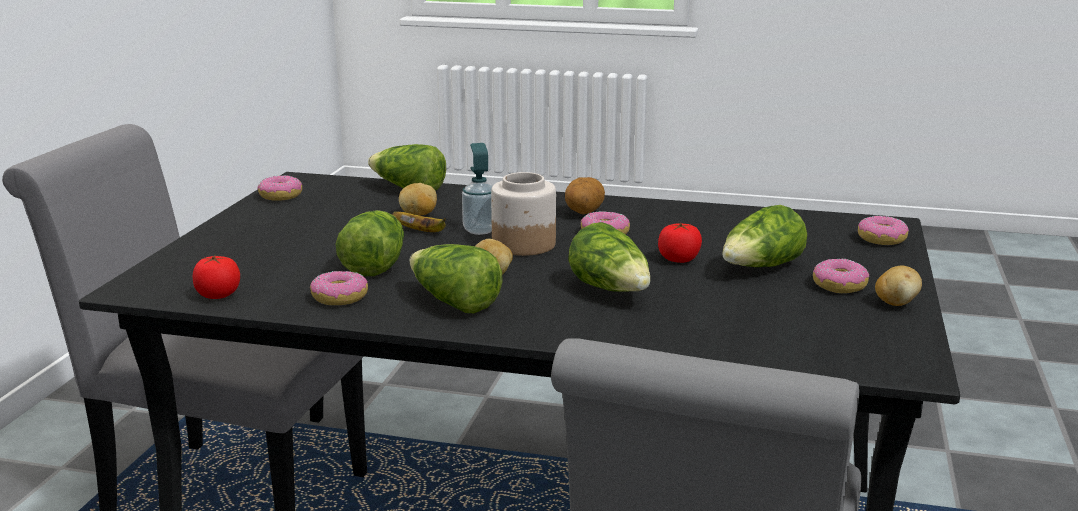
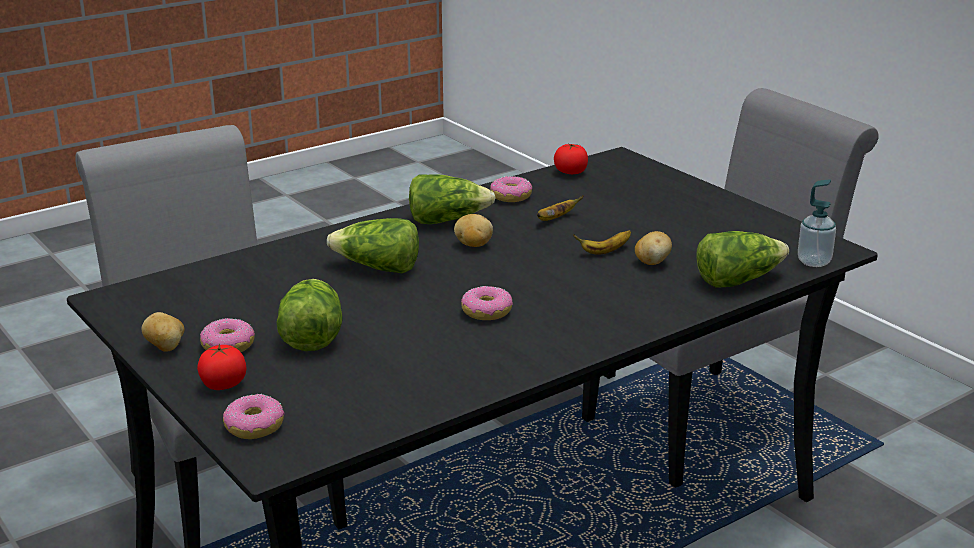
camera: 130 degrees right, 5 degrees up
donut [257,175,302,201] -> none
lettuce [336,210,404,276] -> banana [537,195,584,221]
soap dispenser [462,143,493,235] -> soap dispenser moved to [798,179,836,267]
jar [491,172,556,256] -> none
potato [565,177,605,214] -> none
tomato [658,223,702,263] -> tomato moved to [197,343,246,390]

